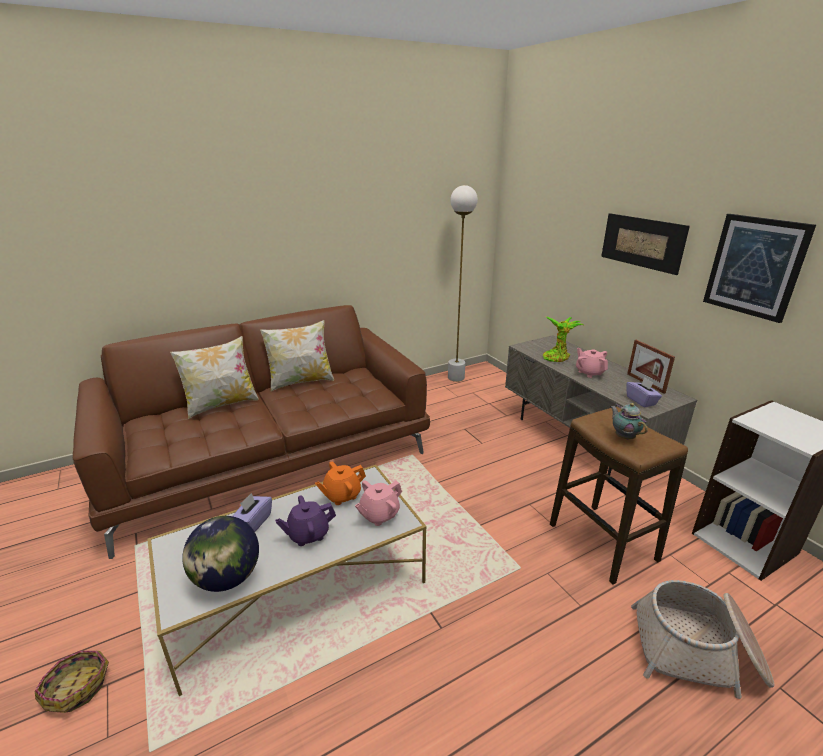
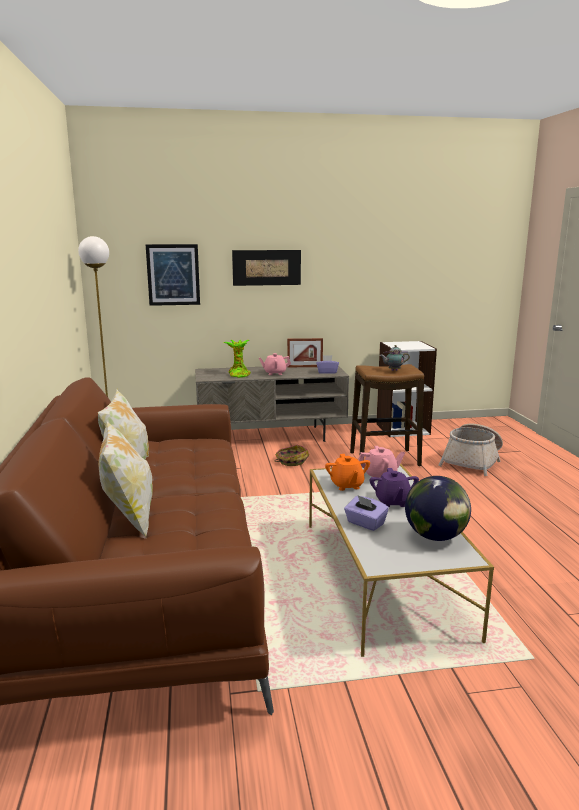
camera: 70 degrees left, 10 degrees down
basket [35,651,109,713] -> basket moved to [274,445,309,466]
pink teapot [355,480,402,526] -> pink teapot turned 75 degrees counterclockwise [358,446,405,478]
picture [703,214,816,323] -> picture moved to [146,244,200,306]

